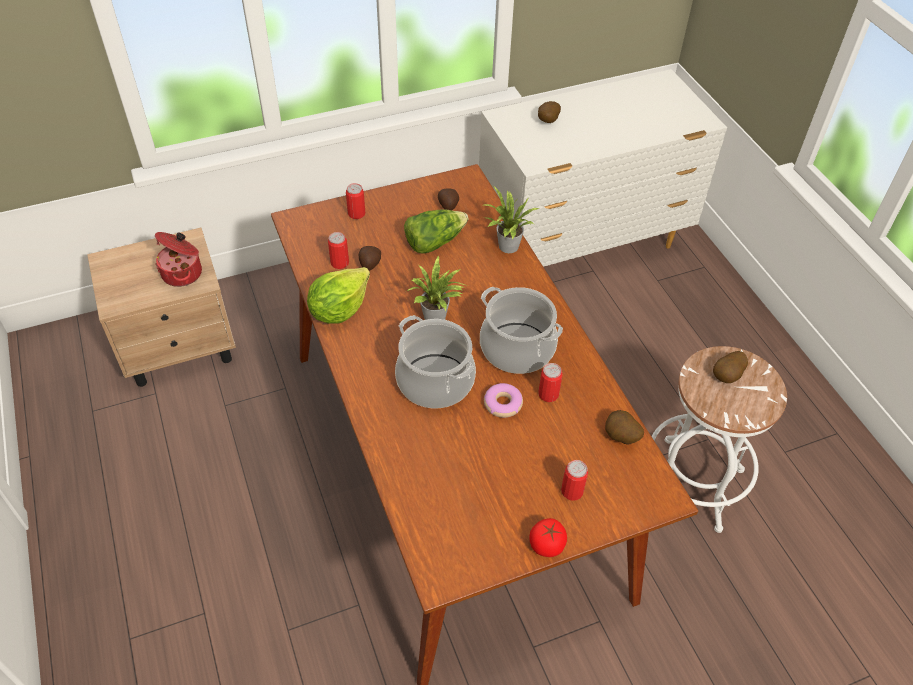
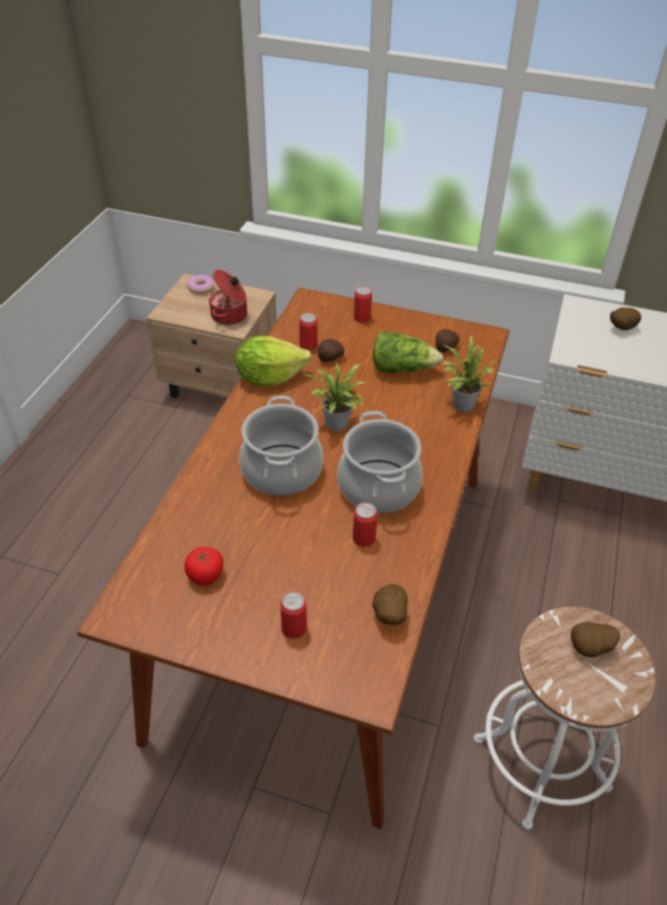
camera: 40 degrees right, 5 degrees down
donut [484,383,523,418] -> donut moved to [187,275,214,294]
tomato [529,518,567,557] -> tomato moved to [184,547,223,585]

